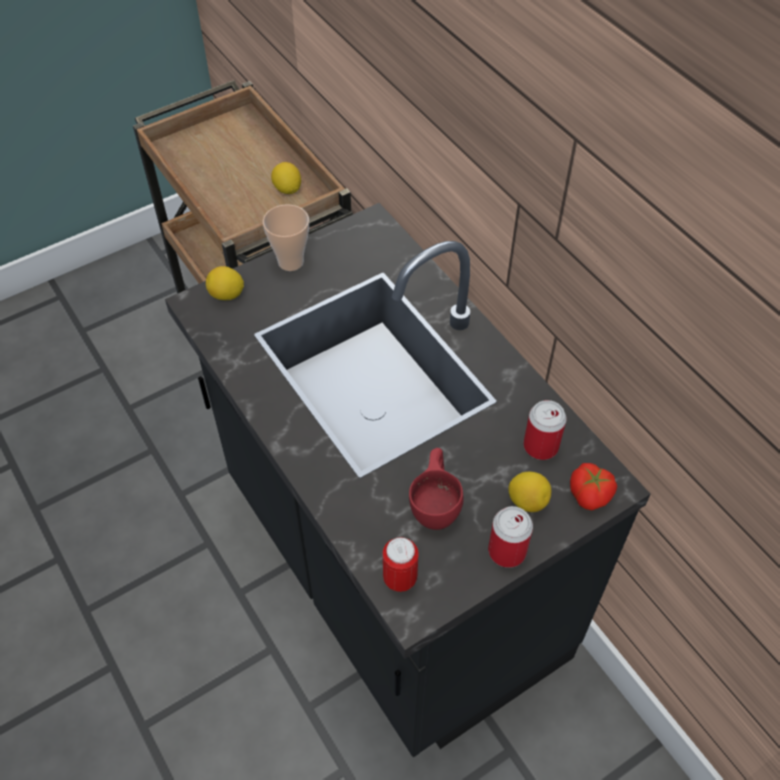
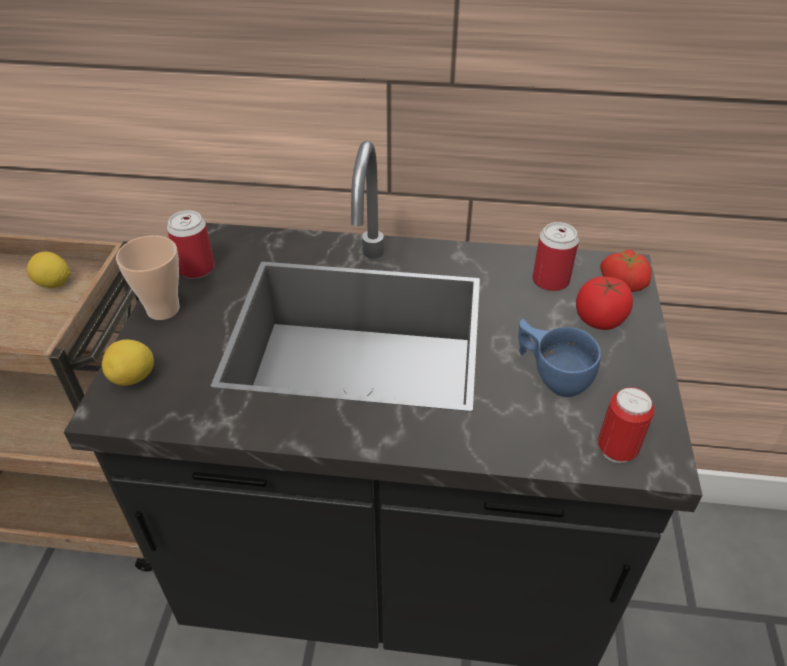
camera: 50 degrees left, 10 degrees down
red cup [409,448,463,530] -> blue cup [518,319,601,397]
can [488,506,533,568] -> can moved to [167,210,215,279]
lemon [508,472,551,512] -> tomato [576,276,633,330]

